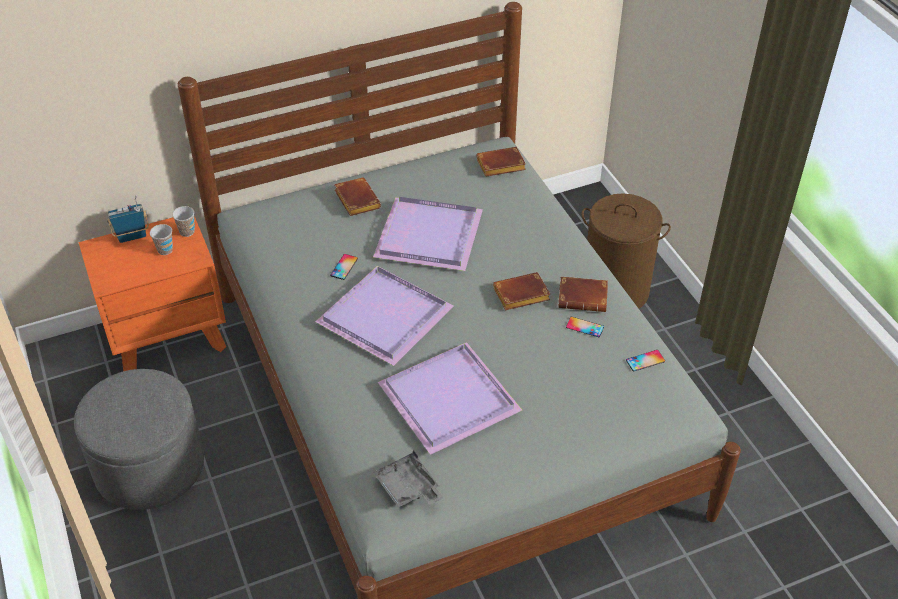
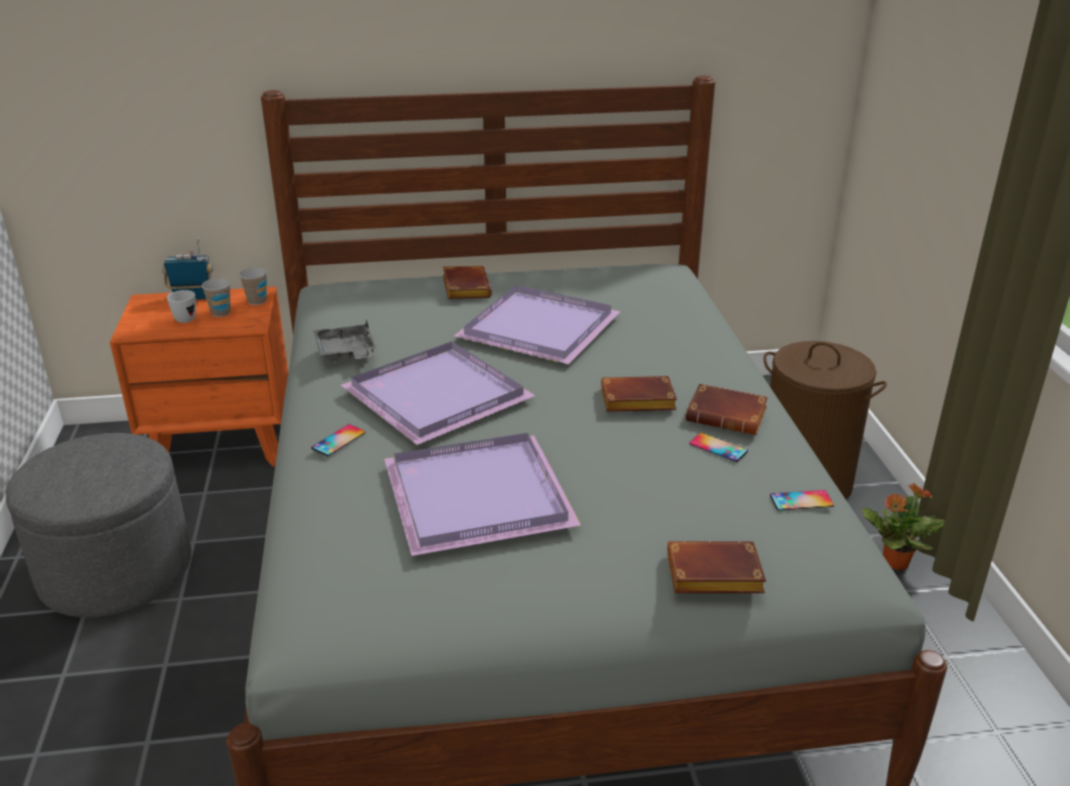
camera: 15 degrees right, 15 degrees down
phone [330,254,358,280] -> phone moved to [311,424,366,456]
grey tray [373,450,443,507] -> grey tray moved to [313,319,376,362]
brown book [477,147,526,177] -> brown book moved to [667,541,766,593]
none -> white mug [167,290,196,323]
none -> potted plant [862,483,945,571]

